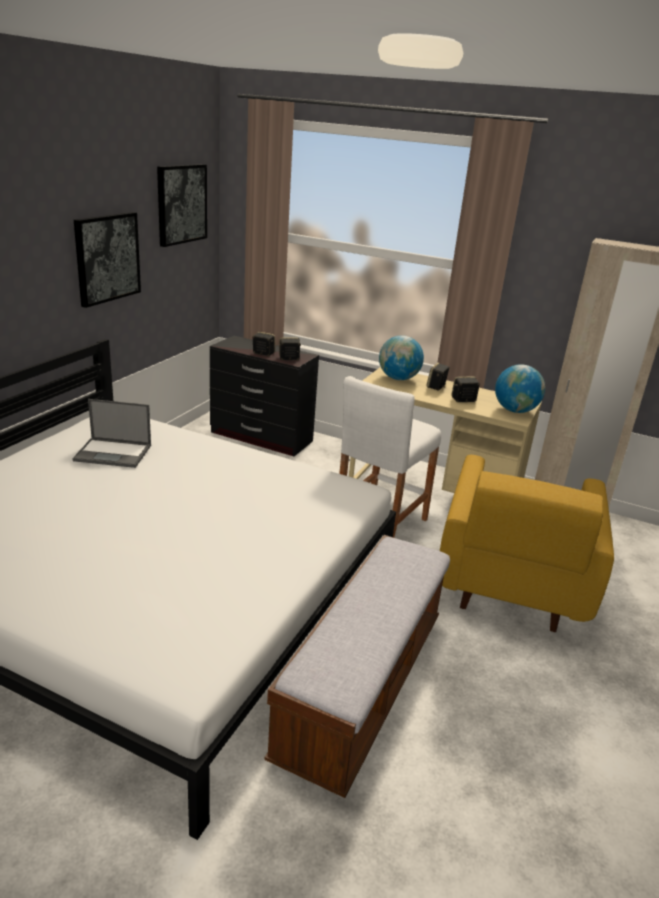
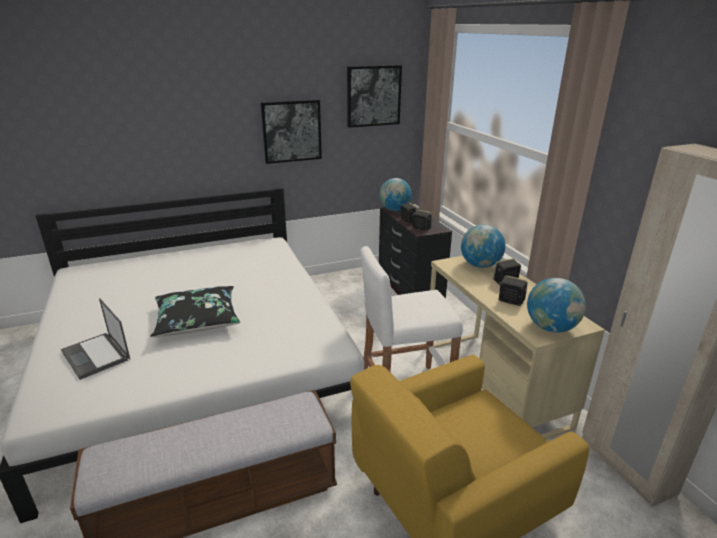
camera: 45 degrees right, 0 degrees up
laptop [72,399,151,468] -> laptop moved to [61,298,130,380]
none -> black pillow [150,286,240,337]
none -> globe [379,178,412,211]

